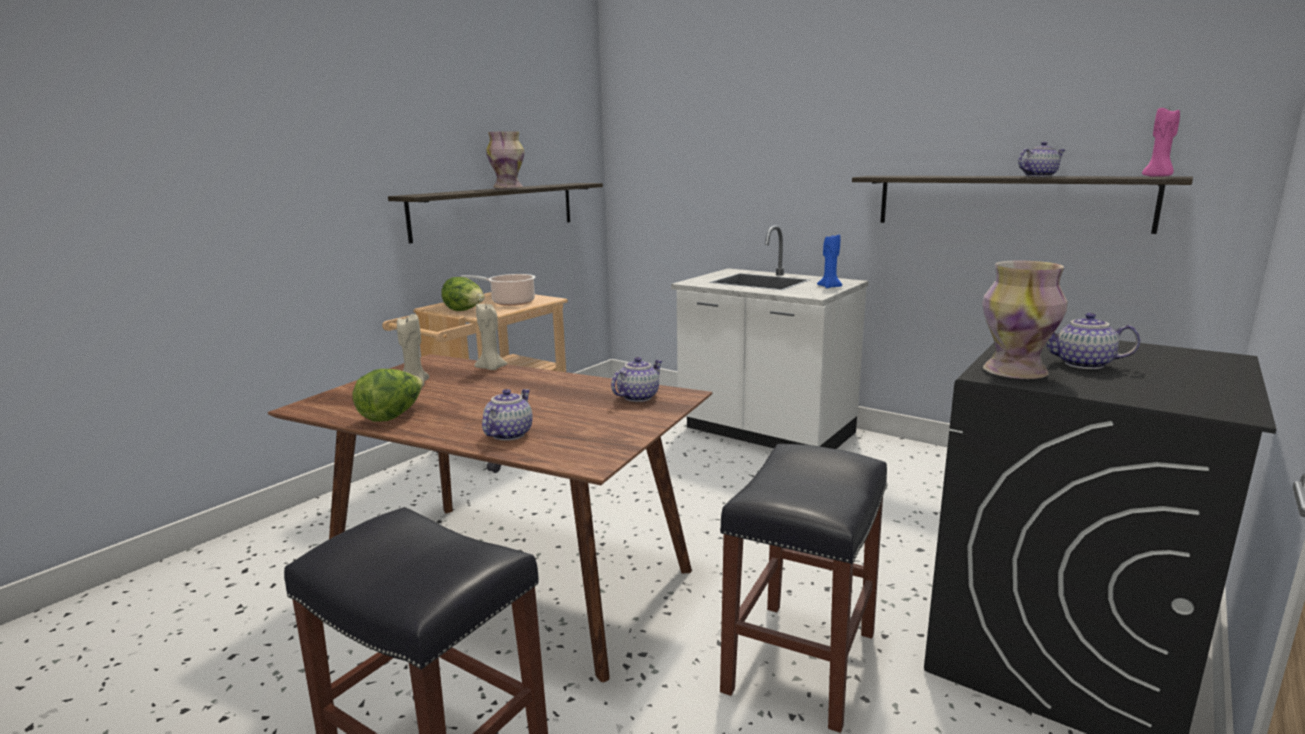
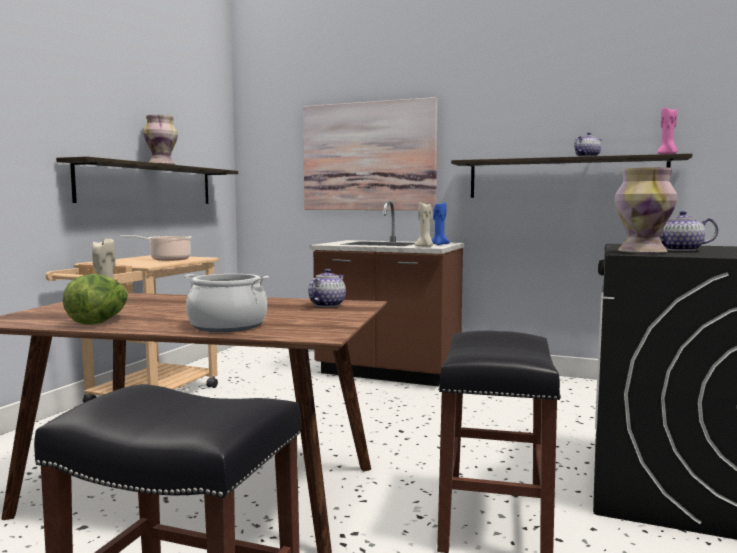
camera: 15 degrees left, 10 degrees down
lettuce [441,277,485,311] -> none
beige candle [475,304,508,370] -> beige candle moved to [415,202,433,247]
teapot [482,389,533,441] -> cooking pot [184,274,269,332]
white counter [671,225,869,449] -> brown counter [309,201,465,387]
none -> picture [303,97,438,210]

